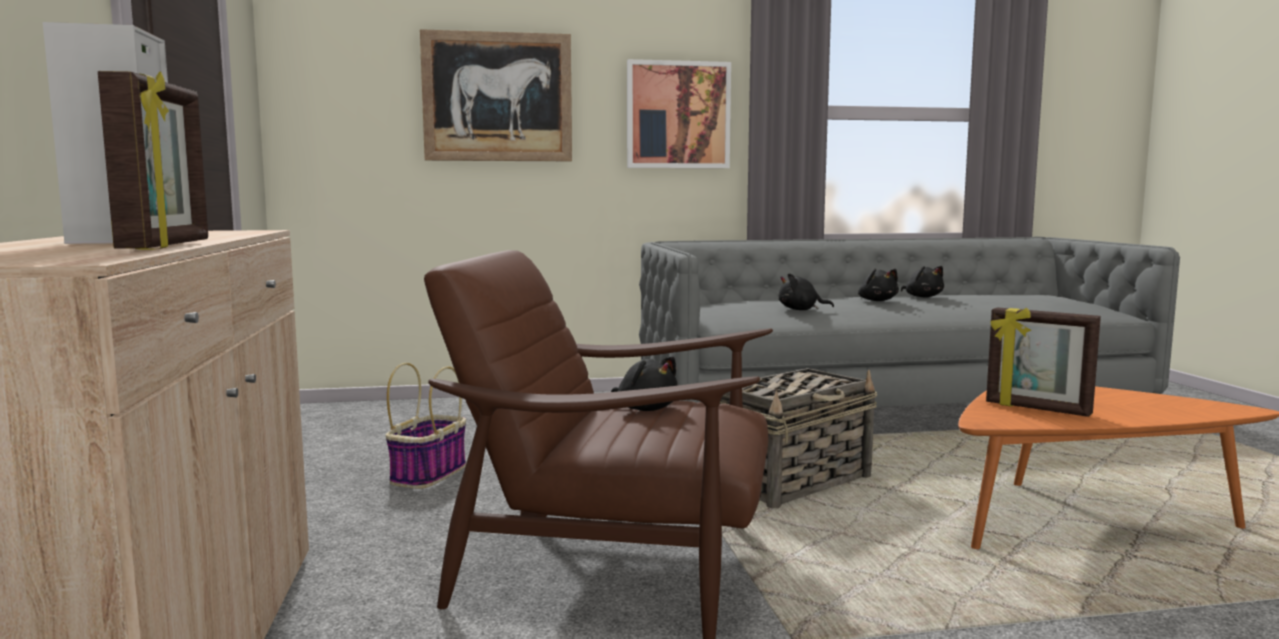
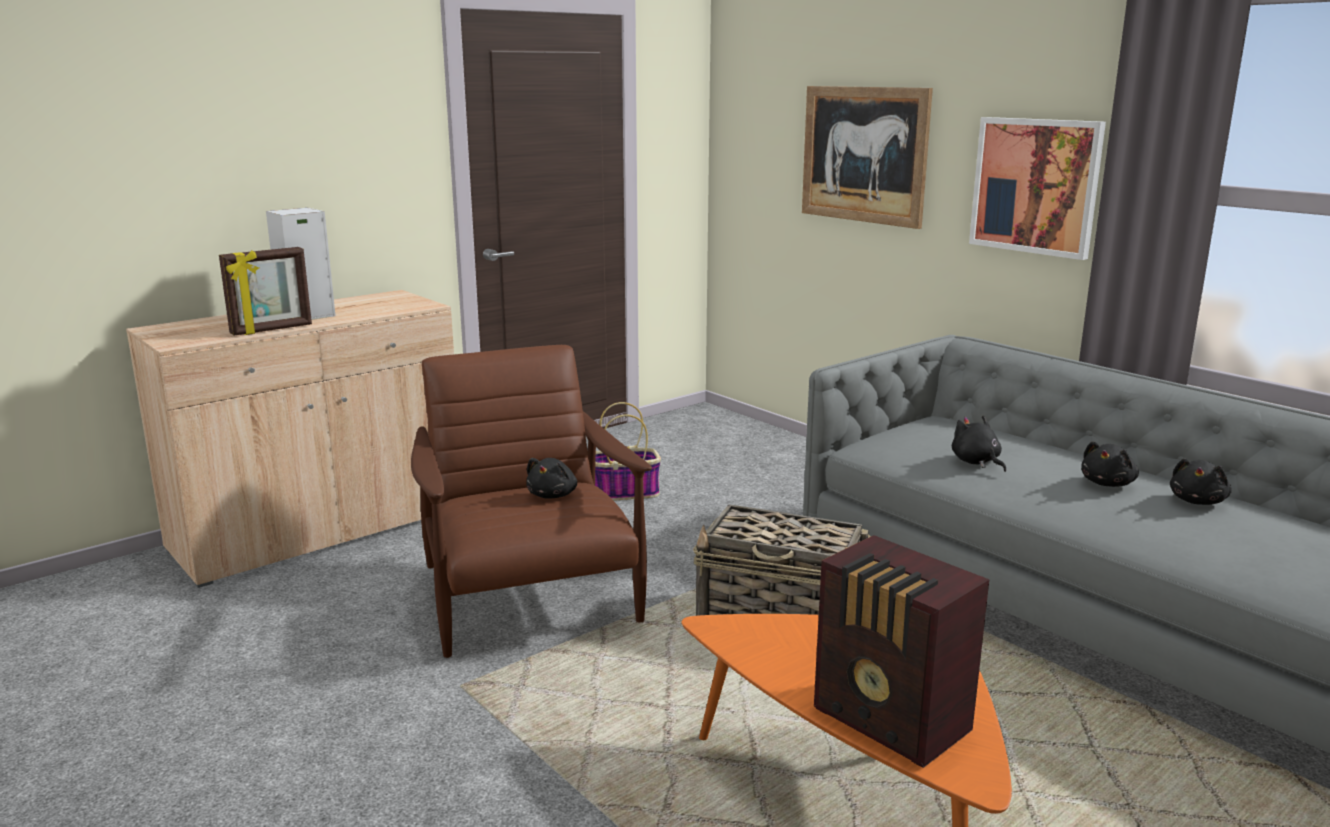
camera: 60 degrees right, 10 degrees up
picture frame [986,307,1101,417] -> none
none -> radio [814,535,989,768]

